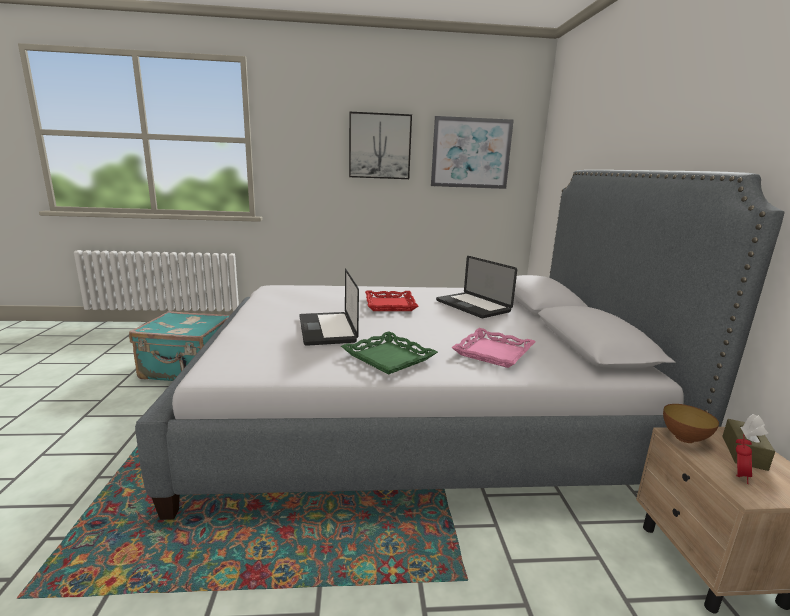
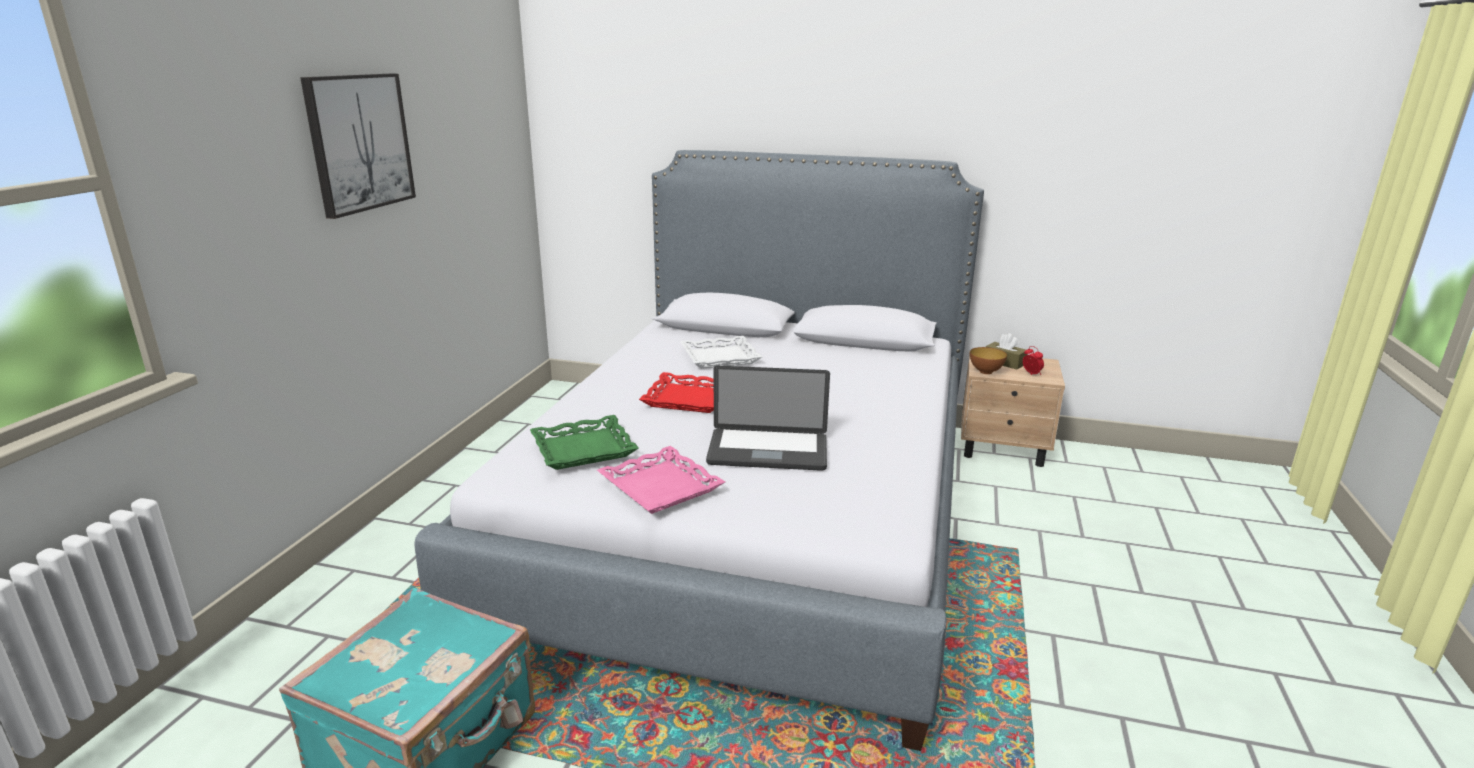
camera: 70 degrees left, 5 degrees up
green tray [341,331,438,374] -> green tray moved to [530,415,639,470]
picture [431,116,514,189] -> none
laptop [436,256,517,318] -> white tray [681,336,762,369]
pink tray [451,328,536,368] -> pink tray moved to [597,446,725,514]

